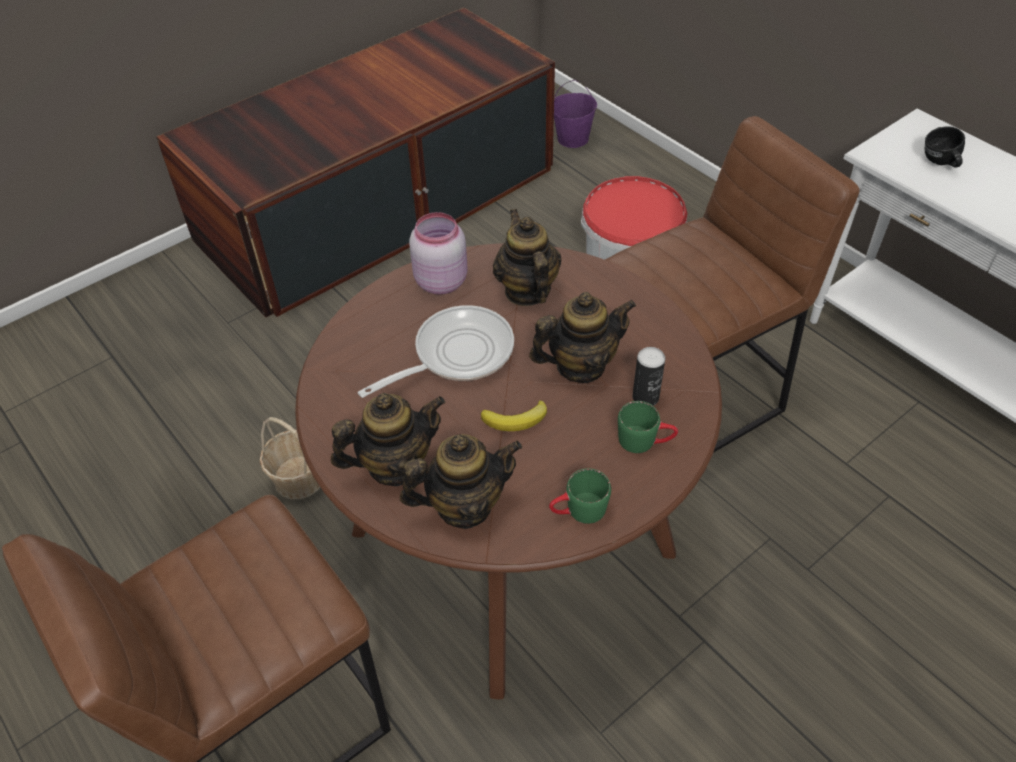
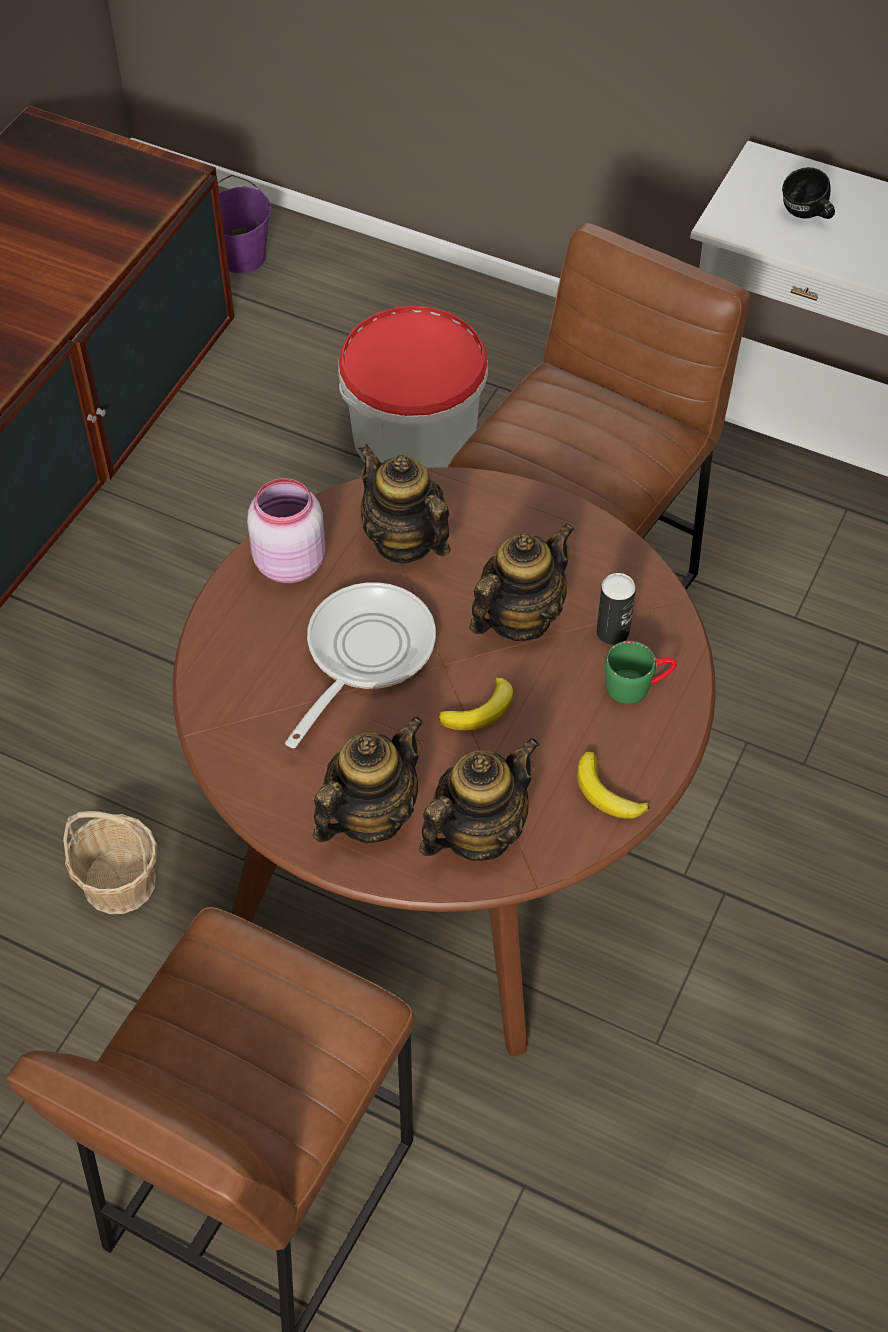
camera: 25 degrees left, 5 degrees up
green mug [549,468,611,524] -> banana [577,752,649,819]

